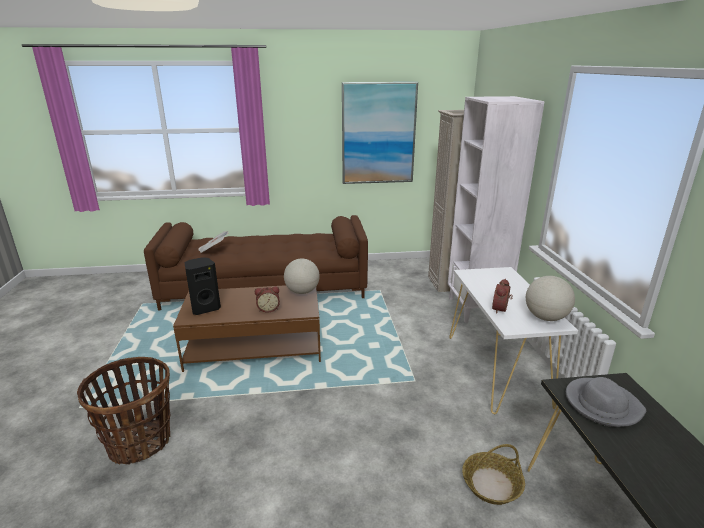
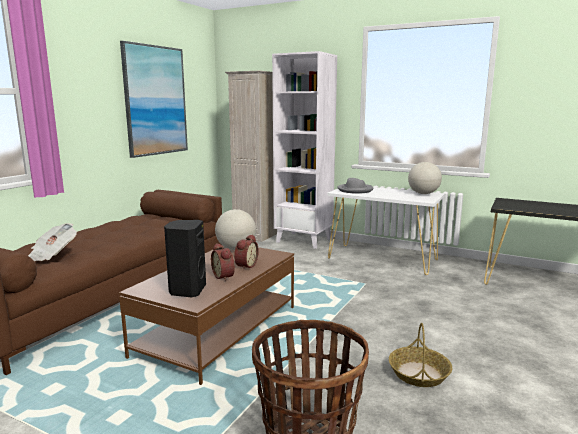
camera: 55 degrees left, 10 degrees down
basket [462,444,525,505] -> basket moved to [389,323,452,387]
alarm clock [492,279,513,314] -> alarm clock moved to [211,243,235,281]
grey hat [566,377,646,427] -> grey hat moved to [337,178,374,194]

